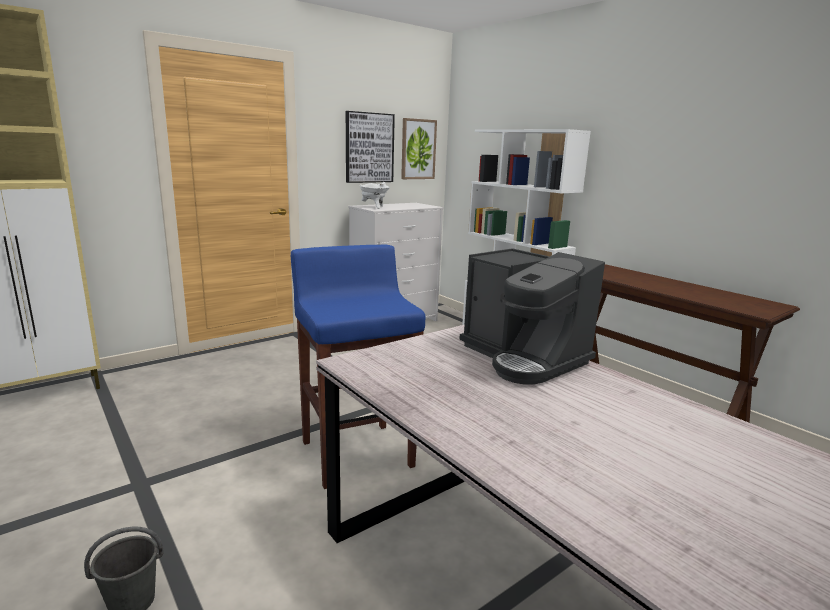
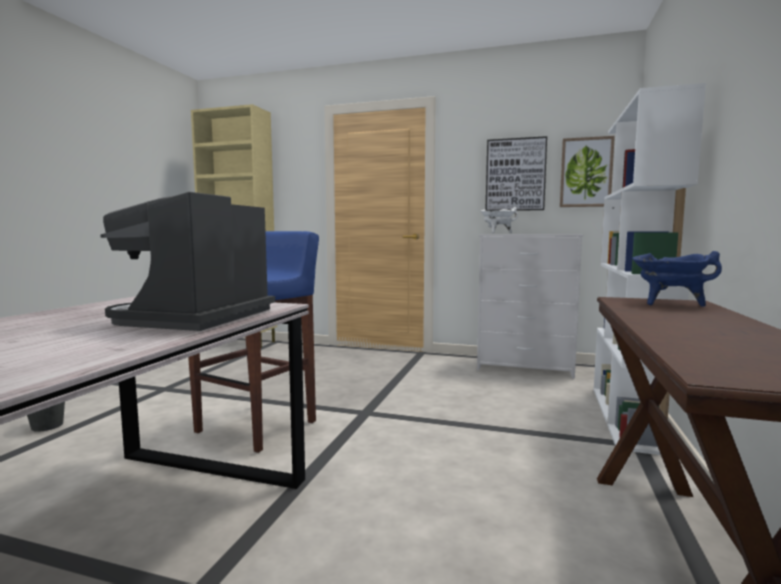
camera: 55 degrees right, 10 degrees down
none -> blue cooking pot [632,251,722,307]

